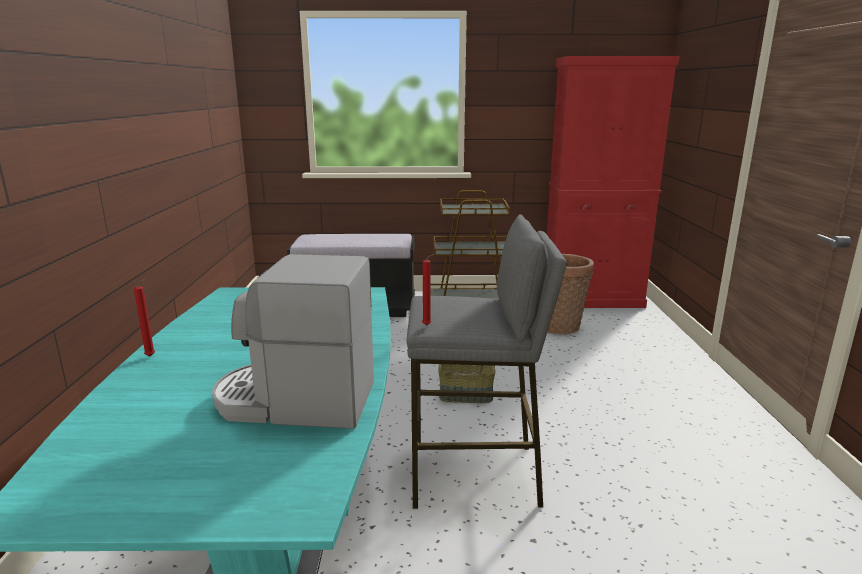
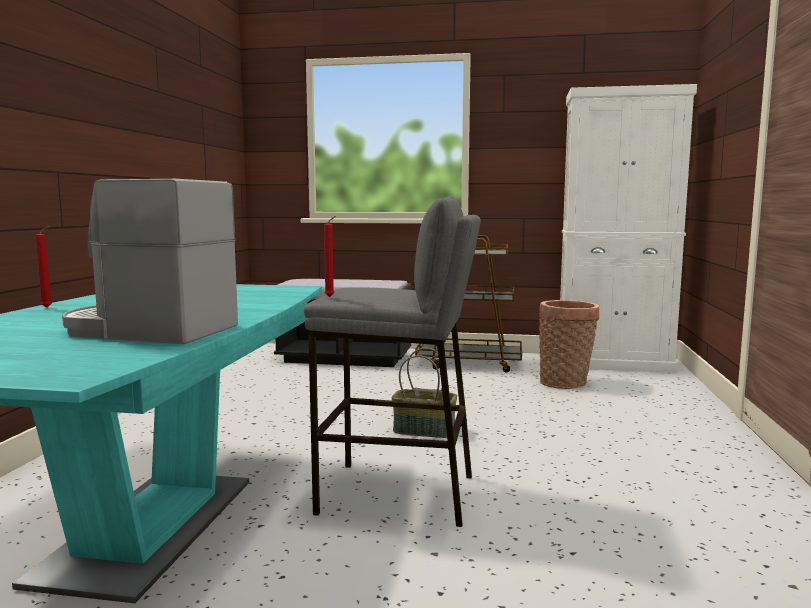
camera: 10 degrees right, 10 degrees down
red cabinet [547,56,679,308] -> white cabinet [560,84,697,373]

